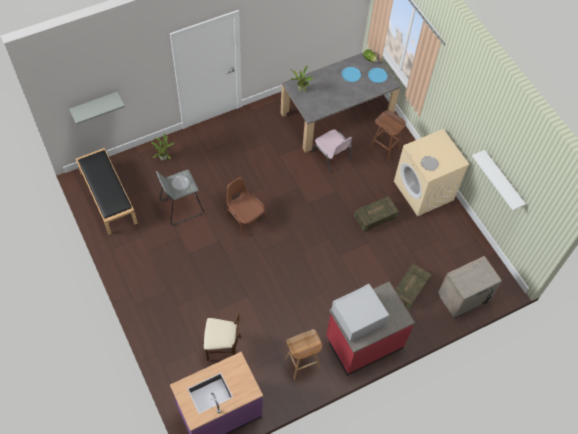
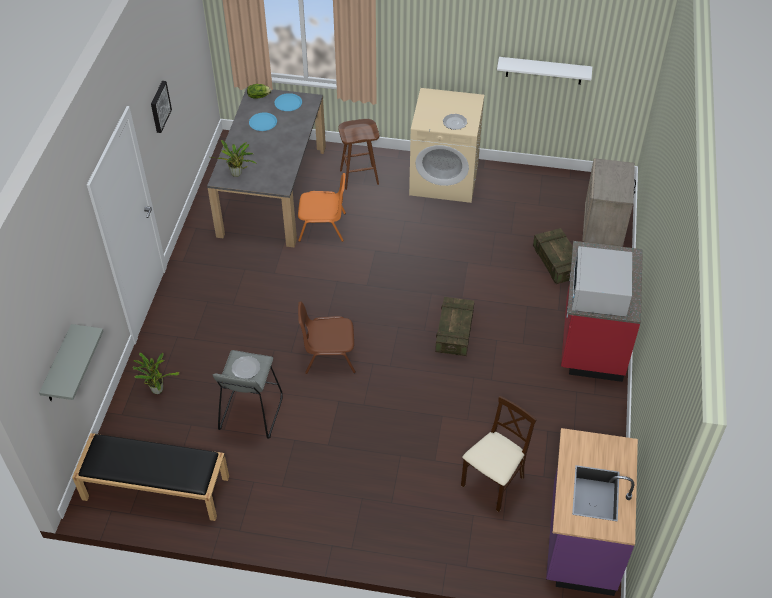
camera: 50 degrees left, 10 degrees down
brown stool [285,329,322,379] -> none
pink chair [311,129,352,172] -> orange chair [298,173,346,242]
crate [354,196,399,232] -> crate moved to [435,297,474,356]
none -> picture [151,81,172,133]

